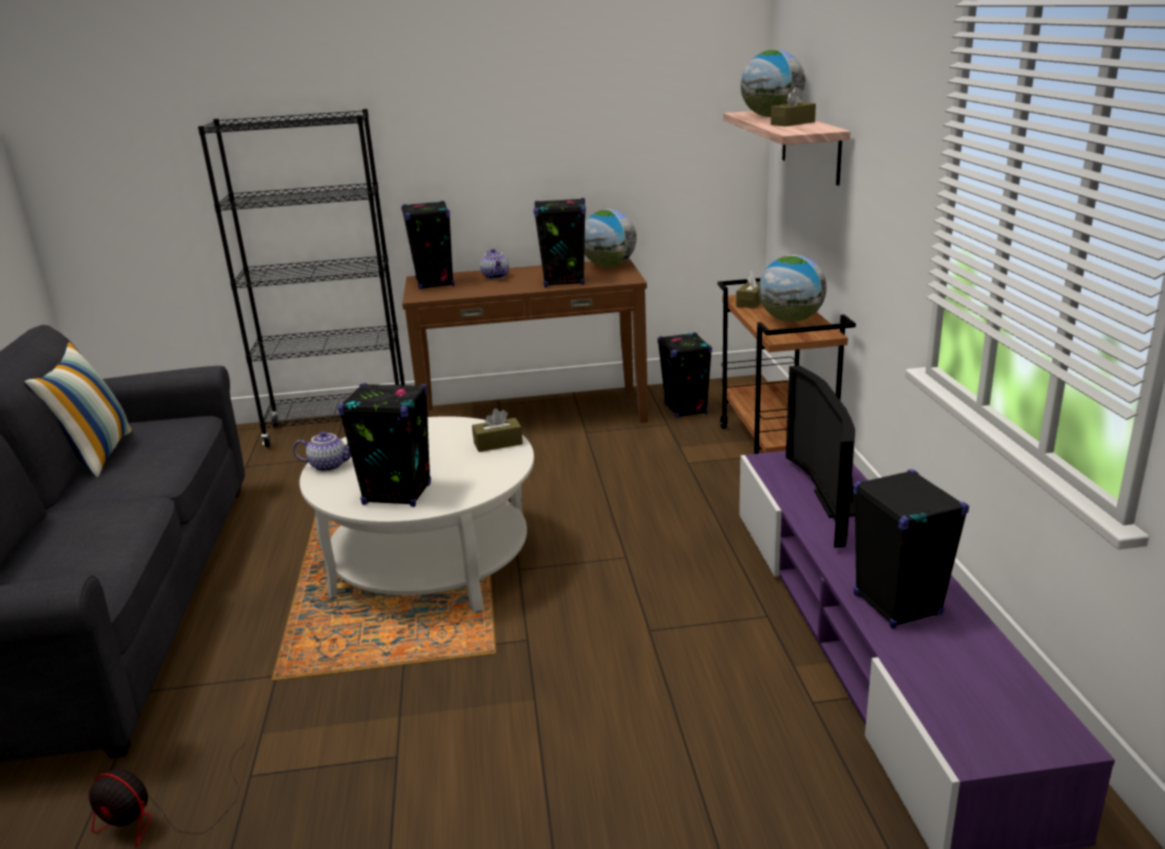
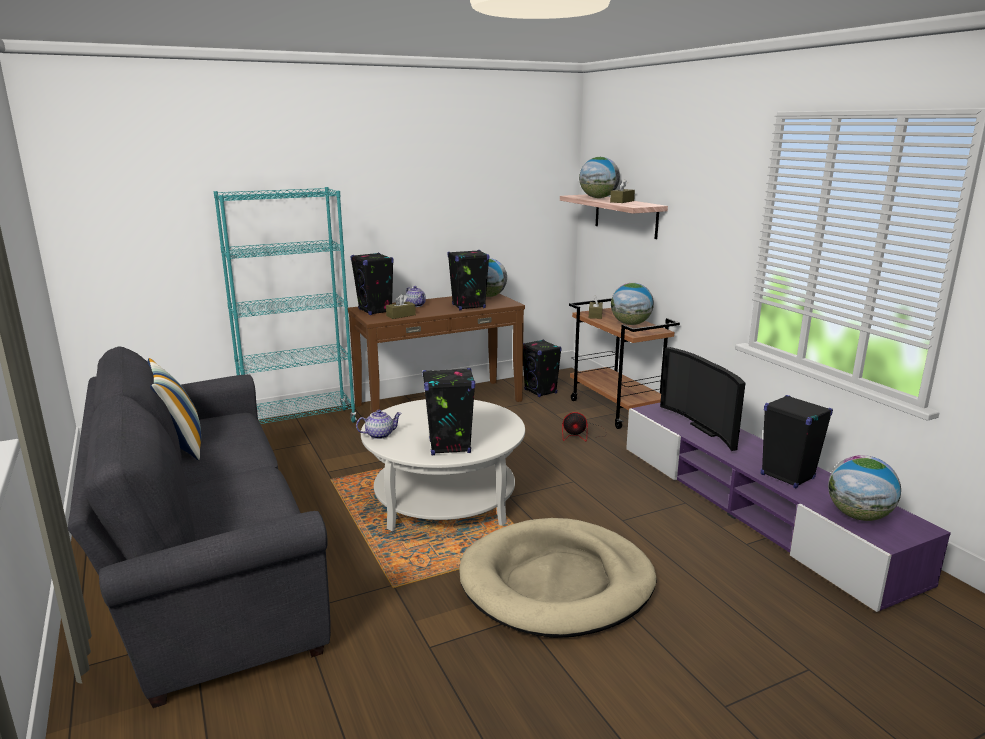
camera: 20 degrees left, 5 degrees down
fan [89,743,245,847] -> fan moved to [562,412,607,441]
black bookcase [198,109,405,447] -> turquoise bookcase [214,187,357,424]
brown tissue box [472,409,523,452] -> brown tissue box moved to [386,294,416,319]
none -> beige dog bed [459,518,656,638]
none -> globe [828,455,901,521]

